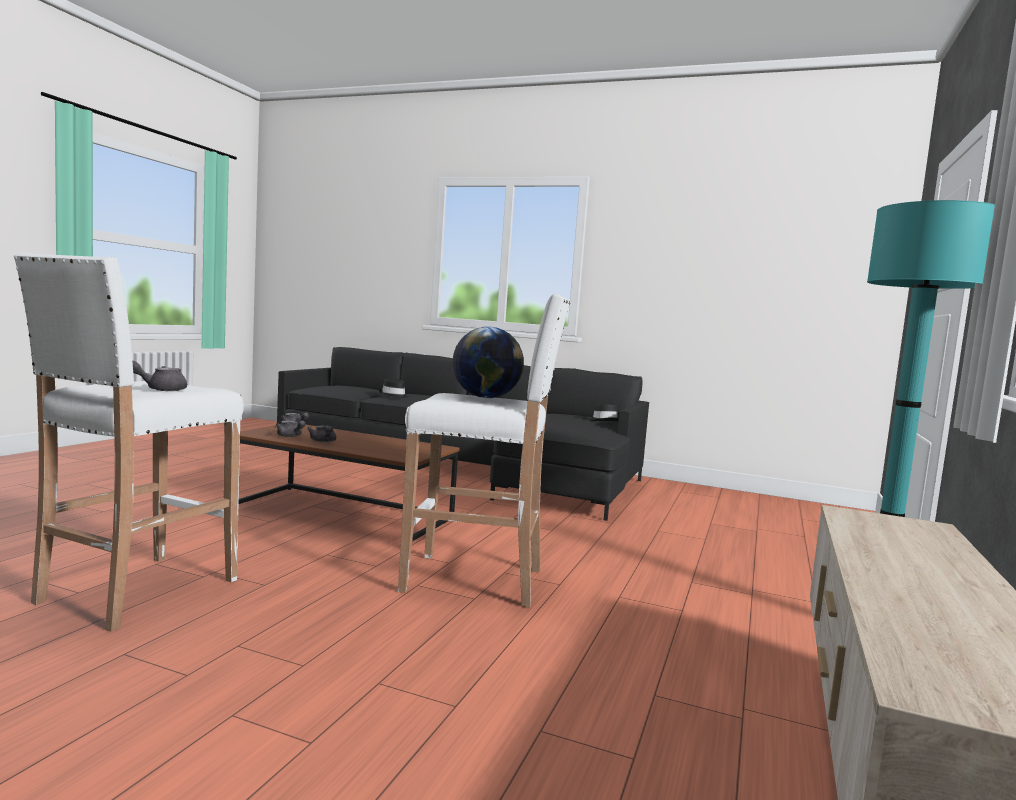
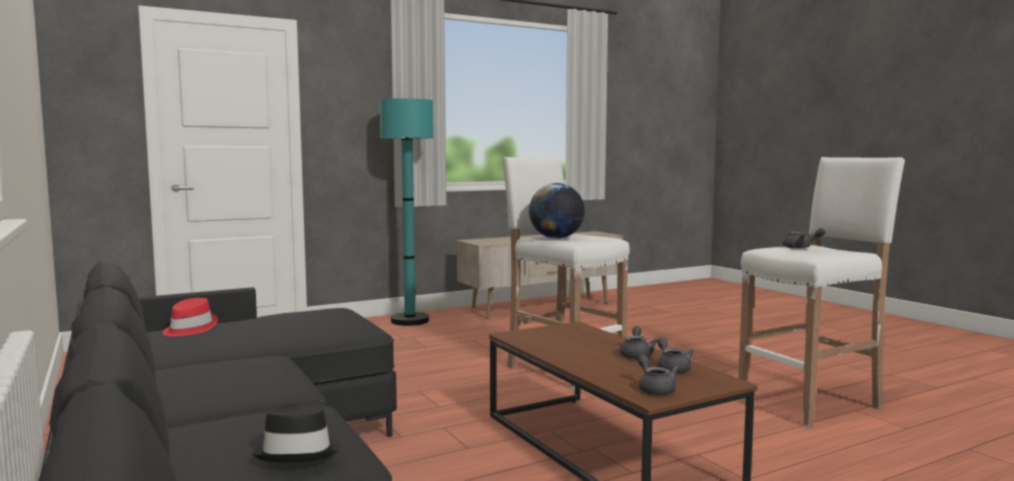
camera: 140 degrees left, 0 degrees up
black hat [588,404,619,421] -> red hat [162,298,218,336]

